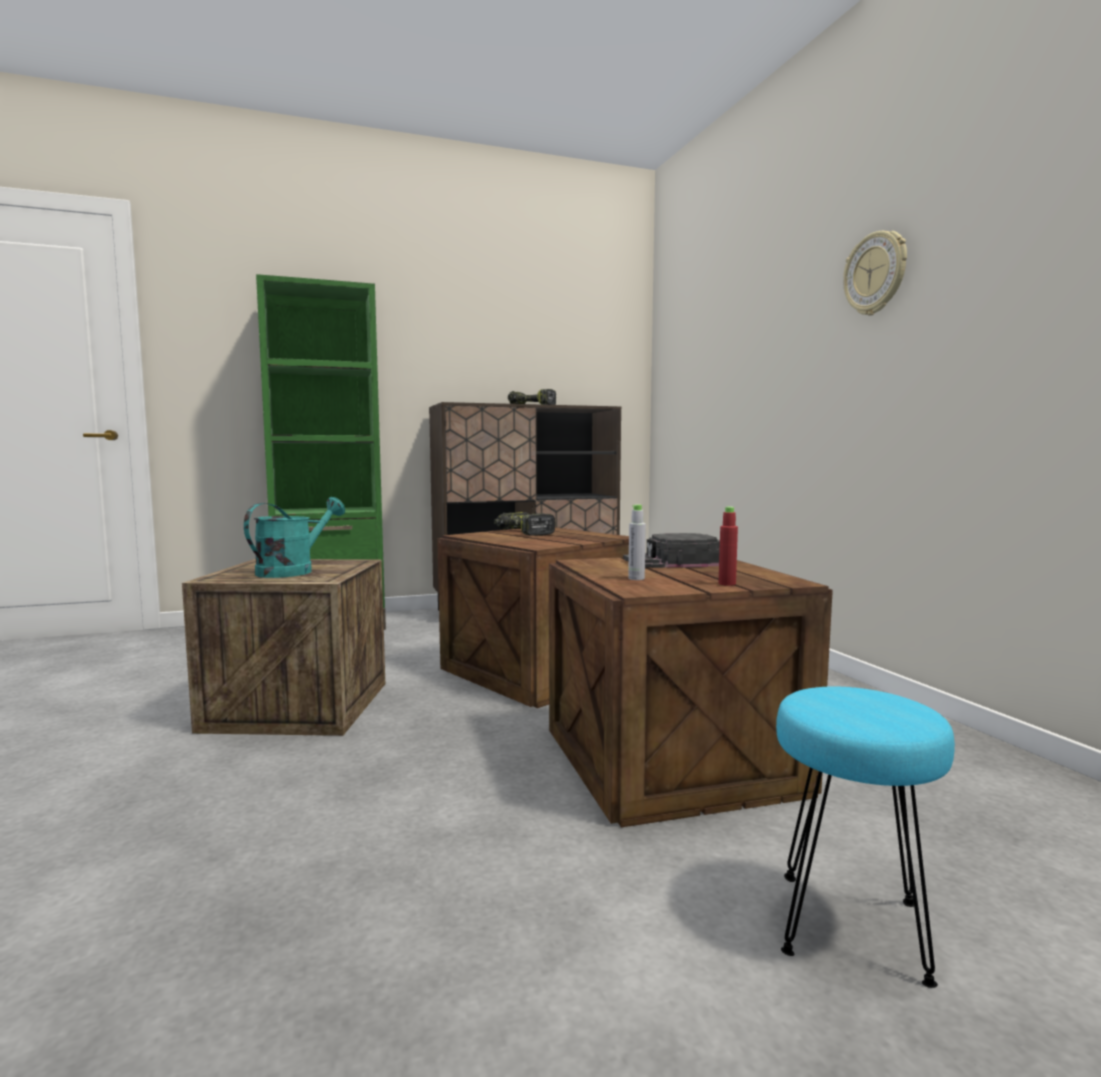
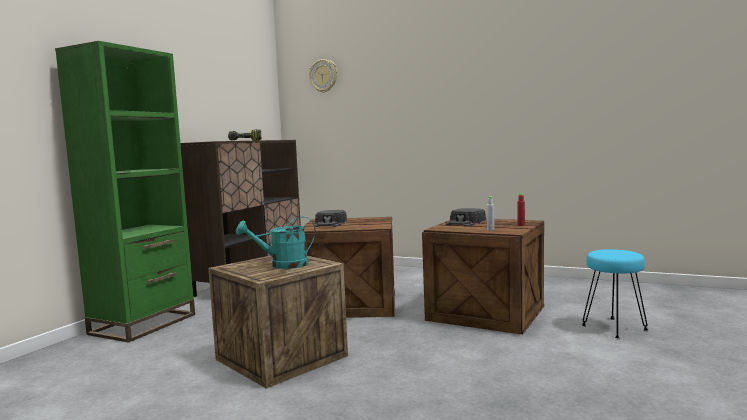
camera: 45 degrees left, 0 degrees up
turquoise watering can [244,497,345,578] -> turquoise watering can turned 90 degrees counterclockwise [236,217,315,269]
power drill [494,512,556,536] -> black cap [314,210,347,227]
wall clock [843,231,907,315] -> wall clock moved to [309,59,337,93]

